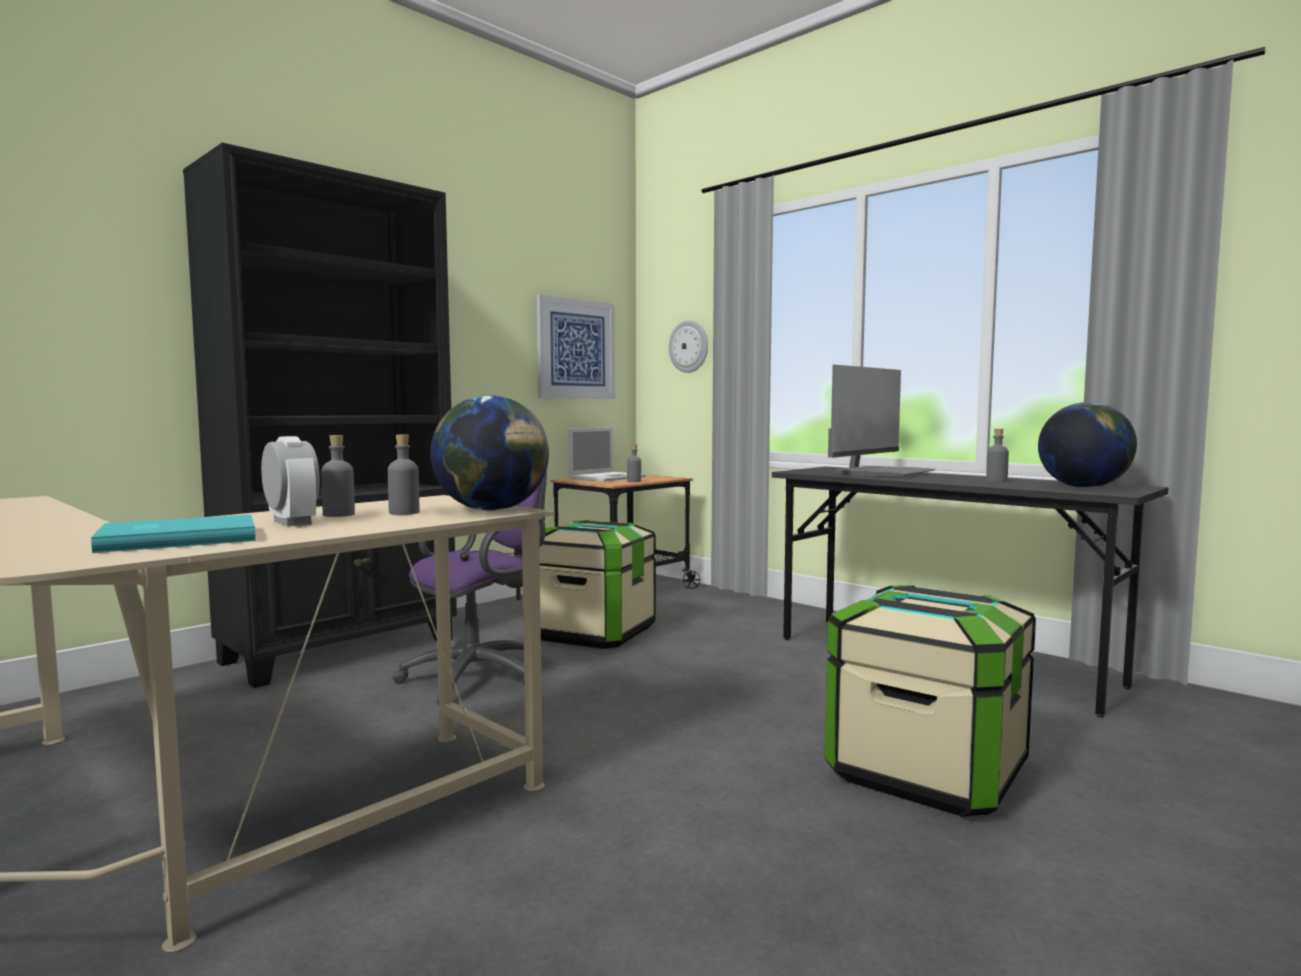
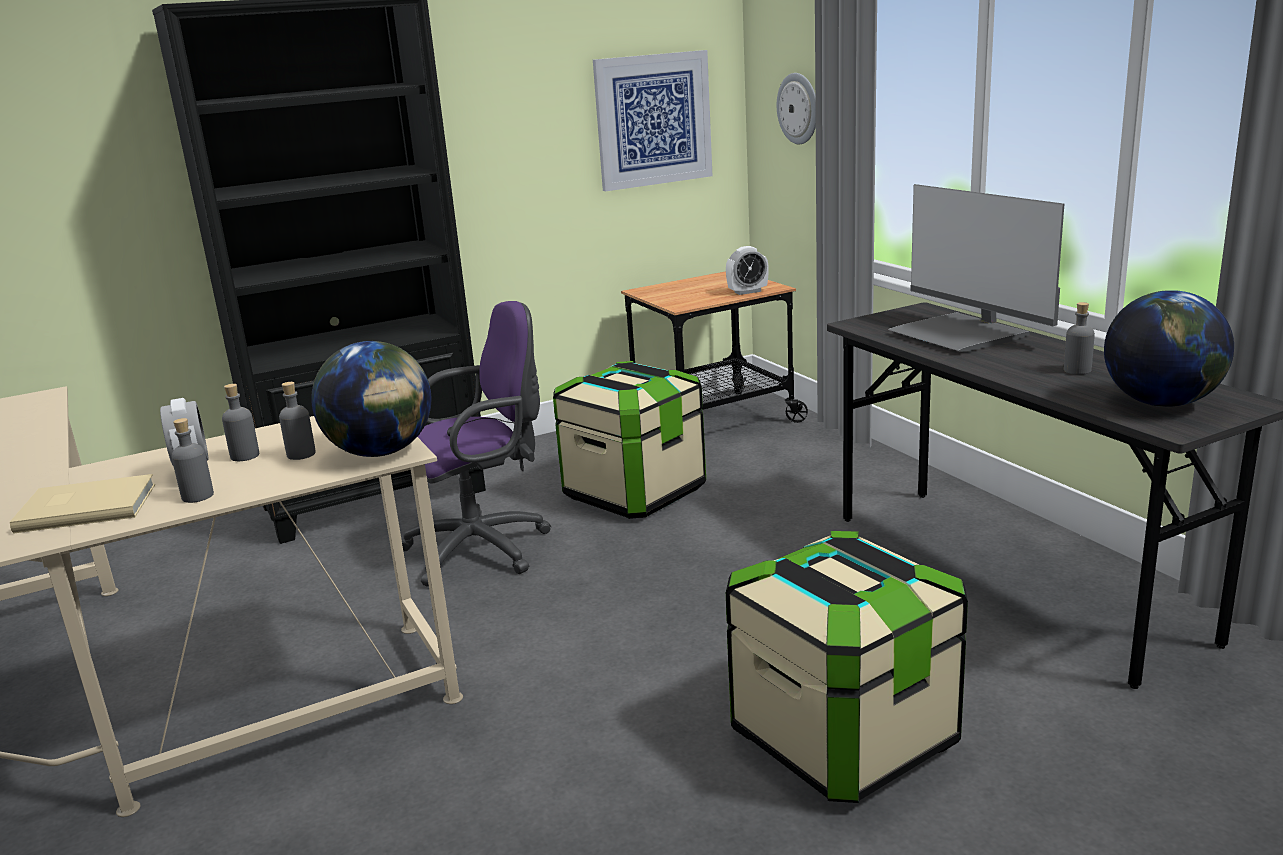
camera: 20 degrees right, 15 degrees up
turquoise book [91,515,256,553] -> beige book [10,474,155,534]
laptop [568,427,646,482] -> none
grey bottle [627,444,641,482] -> grey bottle moved to [172,418,214,503]
monitor [828,365,936,476] -> monitor turned 90 degrees clockwise [888,184,1064,352]
none -> alarm clock [726,246,769,295]

